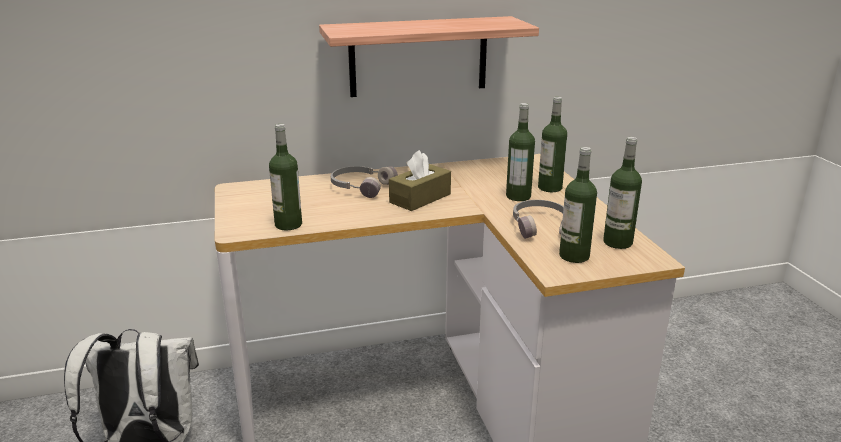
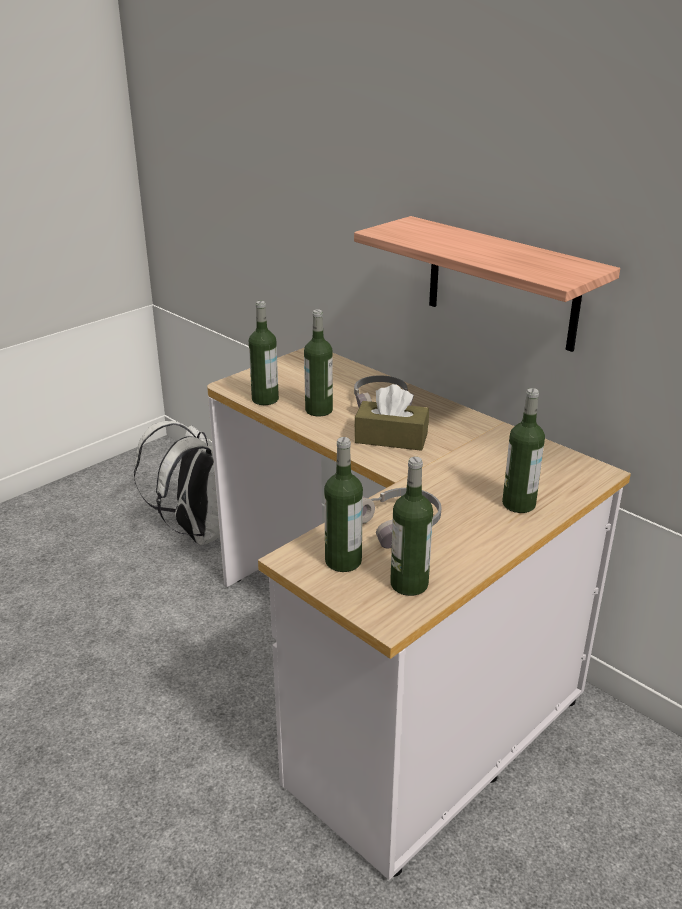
camera: 60 degrees right, 5 degrees up
bottle [506,103,535,201] -> bottle moved to [304,310,333,416]

